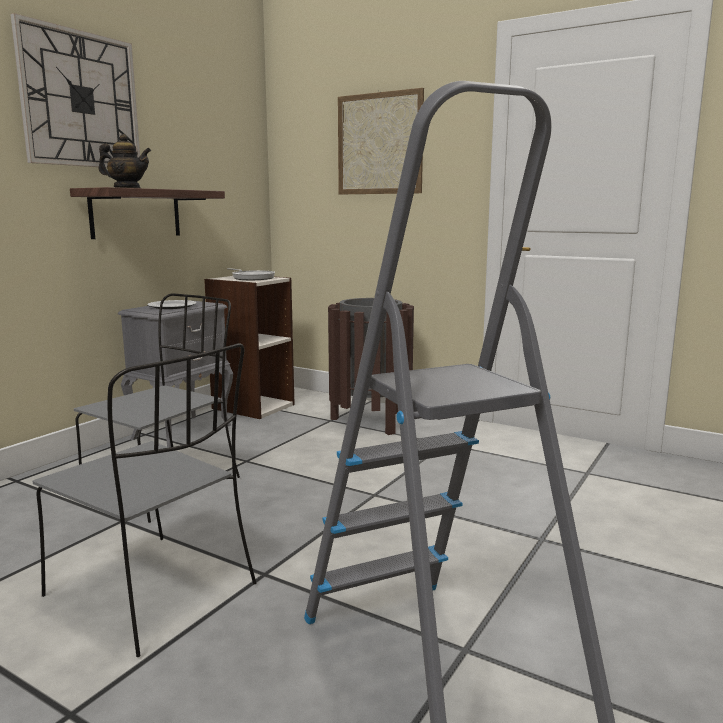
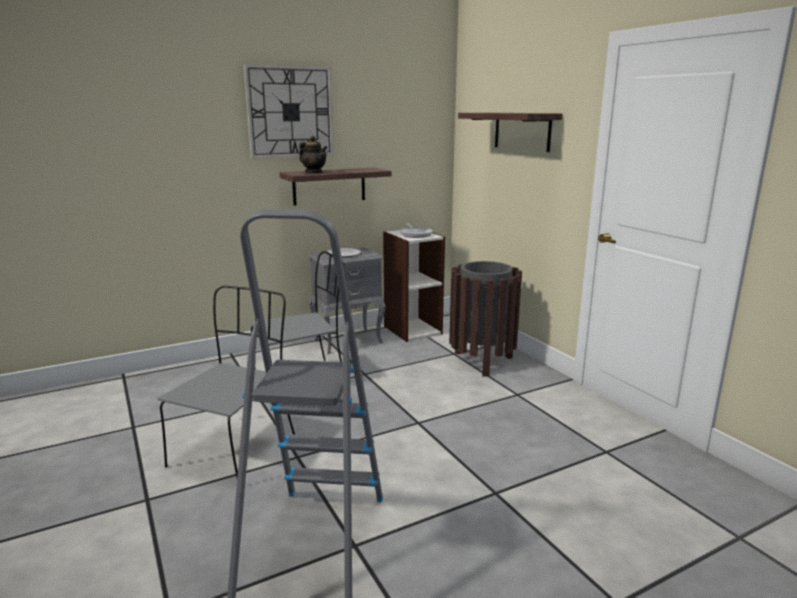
camera: 30 degrees right, 5 degrees up
grey chair [33,343,256,657] -> grey chair turned 135 degrees counterclockwise [157,286,295,478]
picture [338,88,424,194] -> shelf [458,113,563,152]

